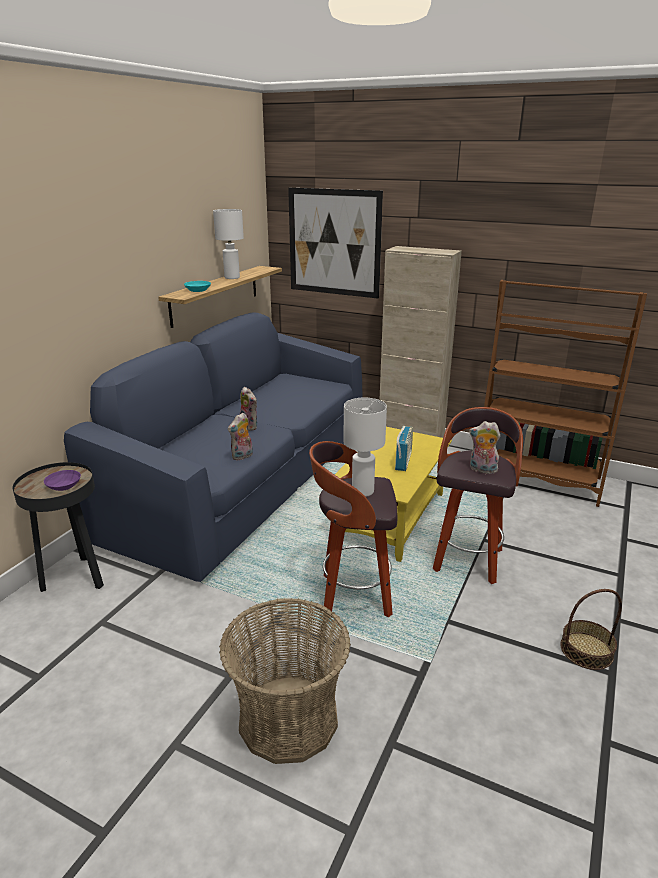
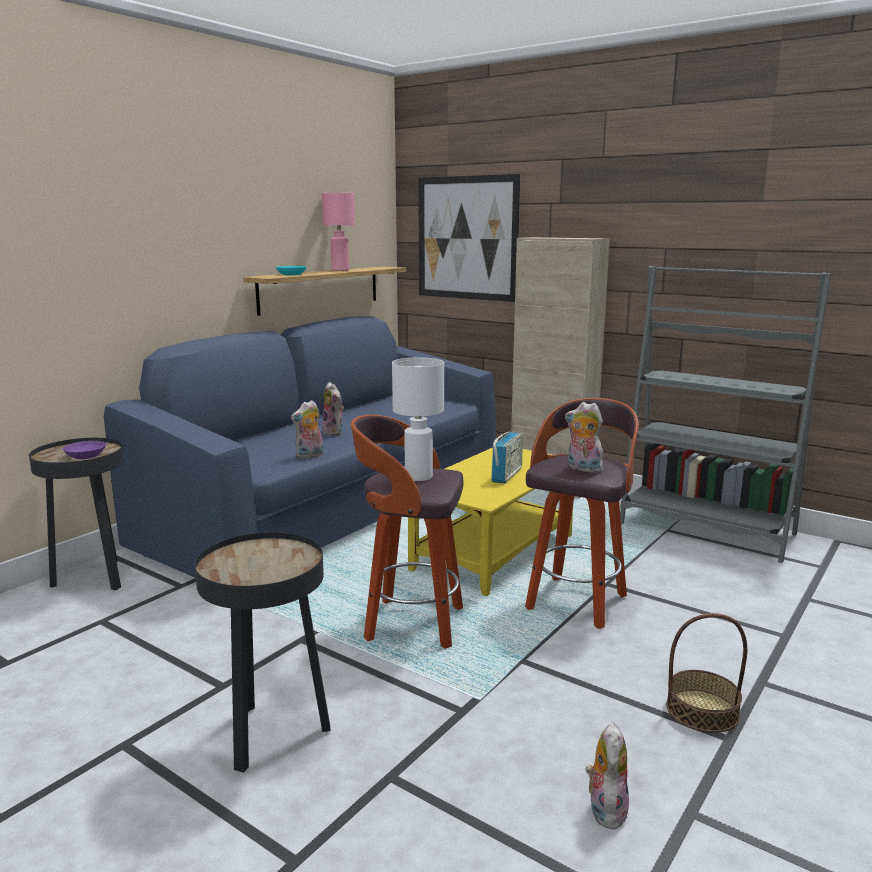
camera: 10 degrees right, 10 degrees down
white table lamp [213,209,244,279] -> pink table lamp [321,193,355,271]
basket [219,598,351,764] -> black side table [195,532,330,773]
brown bookcase [484,280,647,507] -> grey bookcase [620,266,831,563]
none -> plush toy [586,722,629,829]

